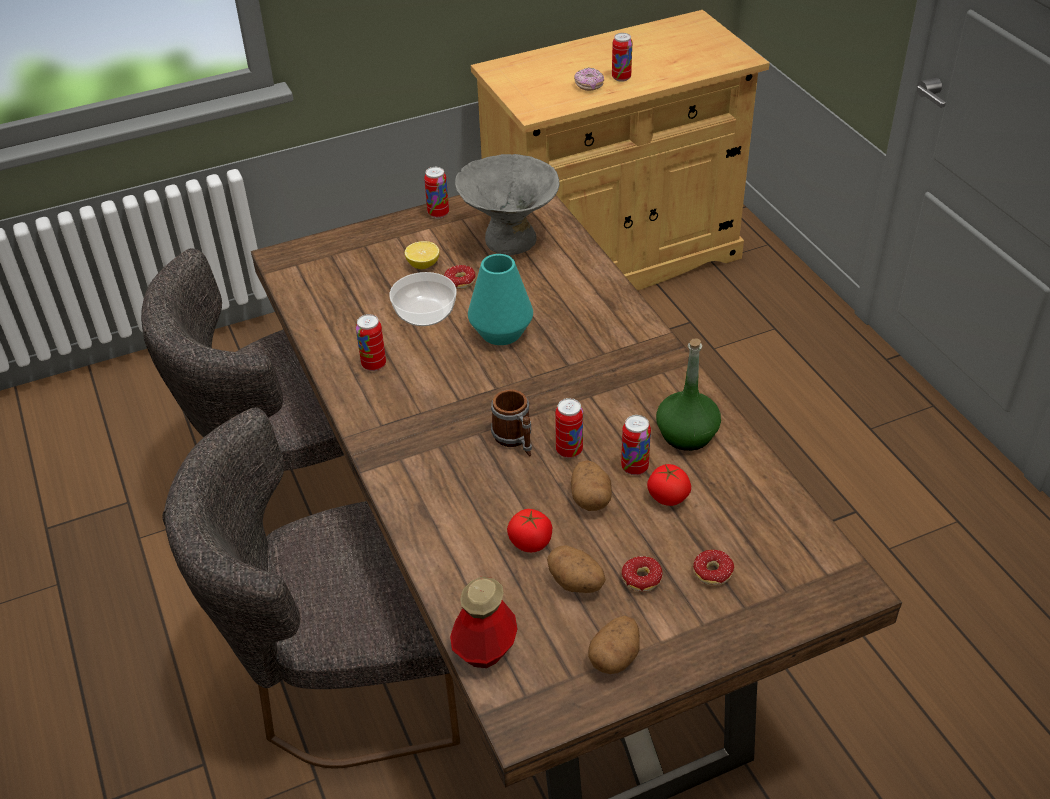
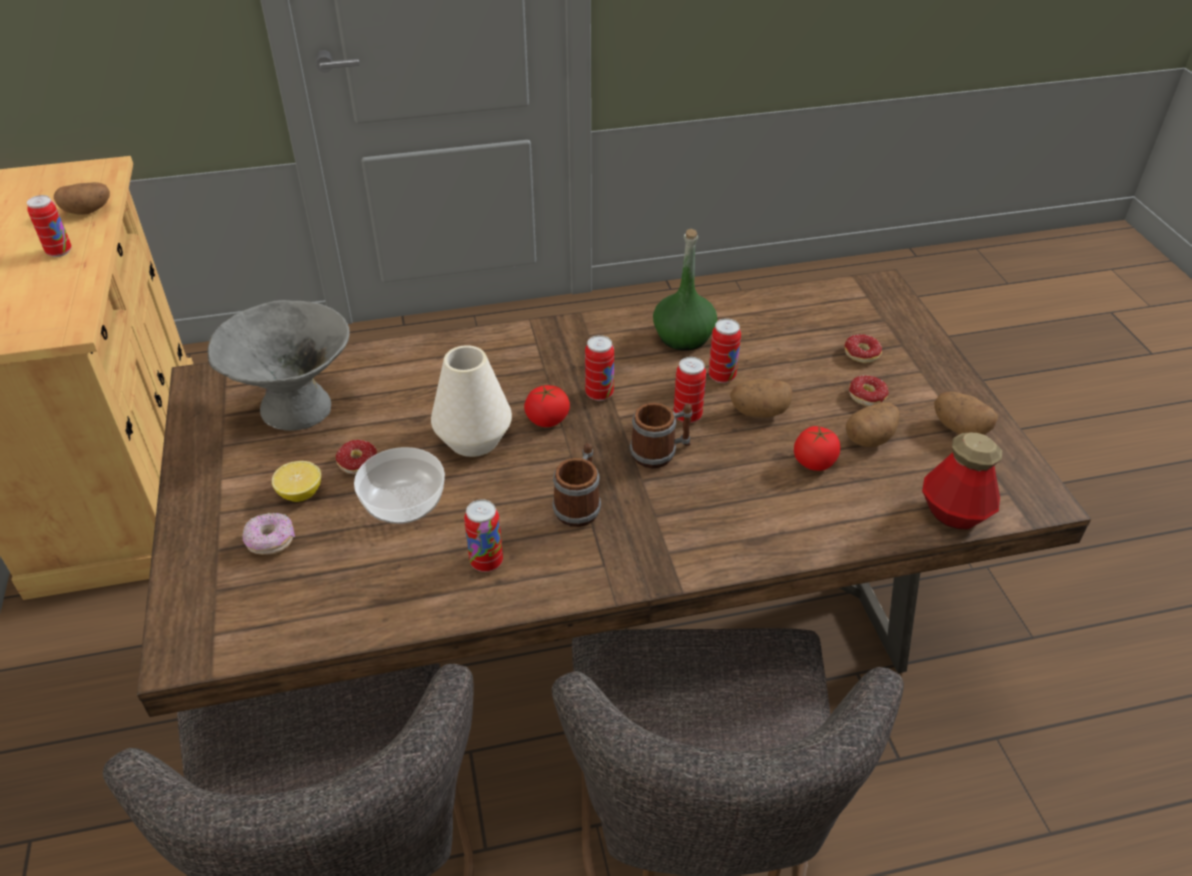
camera: 80 degrees left, 0 degrees up
can [424,167,449,219] -> can moved to [585,335,614,401]
turquoise vase [468,254,533,345] -> white vase [431,345,512,457]
donut [574,68,604,91] -> donut moved to [242,513,295,555]
tomato [647,464,691,506] -> tomato moved to [524,385,570,427]
none -> potato [54,182,110,215]
none -> mug [552,443,601,527]

